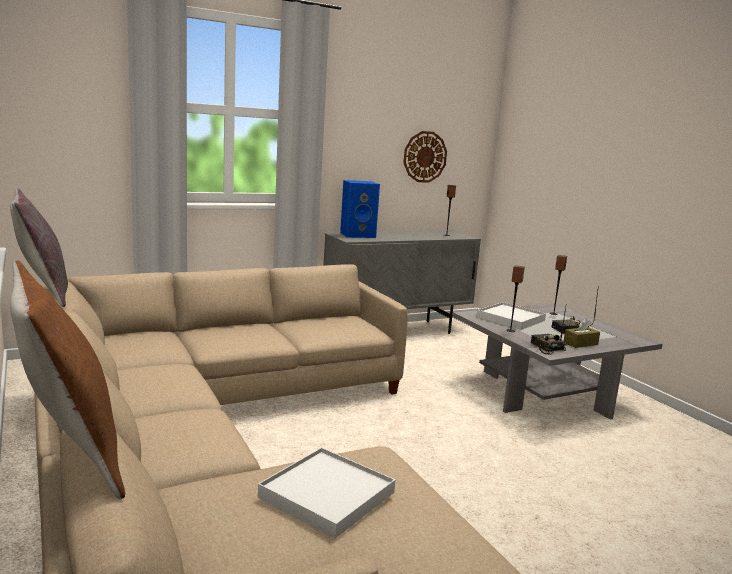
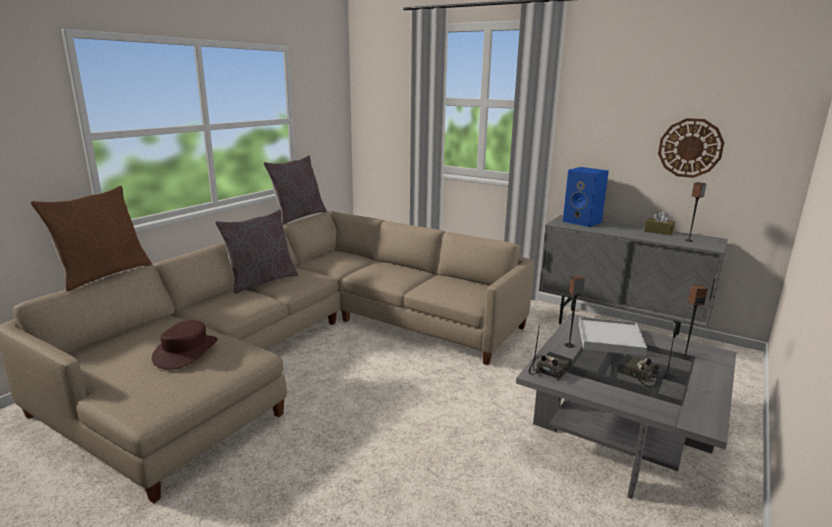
camera: 60 degrees right, 5 degrees up
white tray [258,447,395,538] -> brown hat [152,320,218,369]
brown tissue box [564,318,600,348] -> brown tissue box moved to [644,211,675,235]
none -> grey pillow [215,209,298,294]

